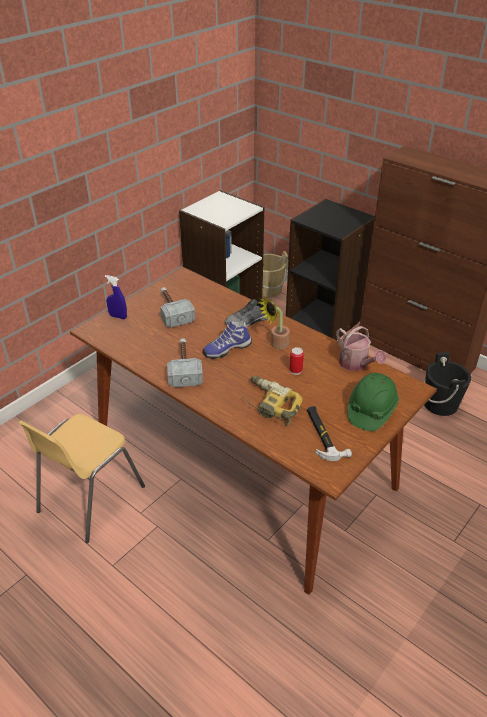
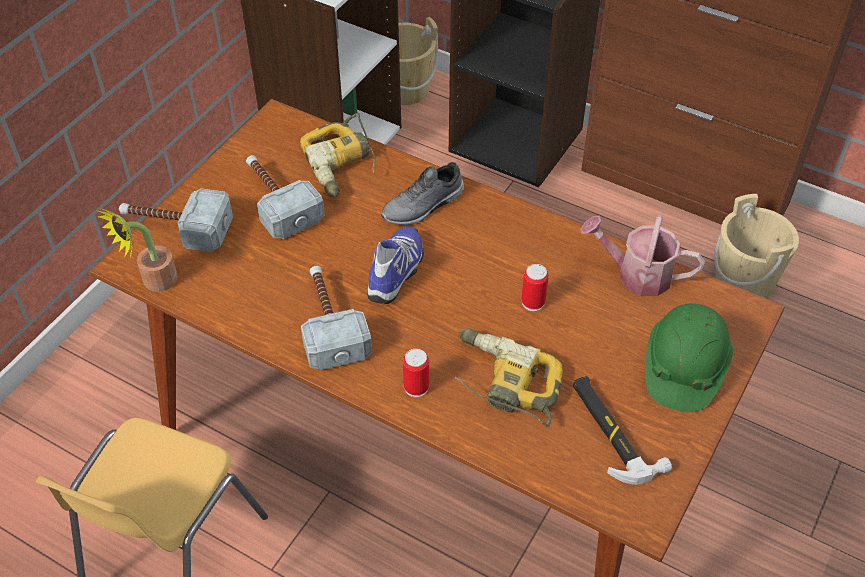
camera: 10 degrees left, 10 degrees up
blue spray bottle [105,275,127,319] -> hammer [119,188,233,252]
shoe [203,321,252,359] -> shoe turned 150 degrees clockwise [368,226,424,304]
potted plant [260,296,290,350] -> potted plant moved to [95,207,178,292]
watering can [336,326,386,371] -> watering can turned 150 degrees clockwise [580,214,705,296]
black bucket [424,352,471,416] -> beige bucket [714,194,799,298]
none -> power drill [300,113,376,198]
none -> can [403,349,429,397]

